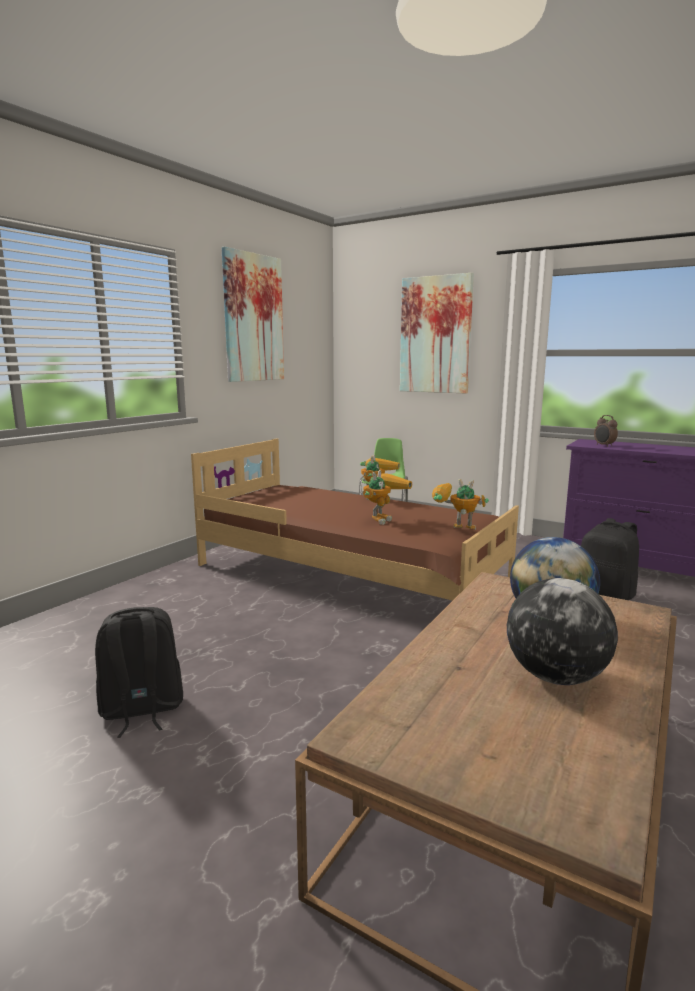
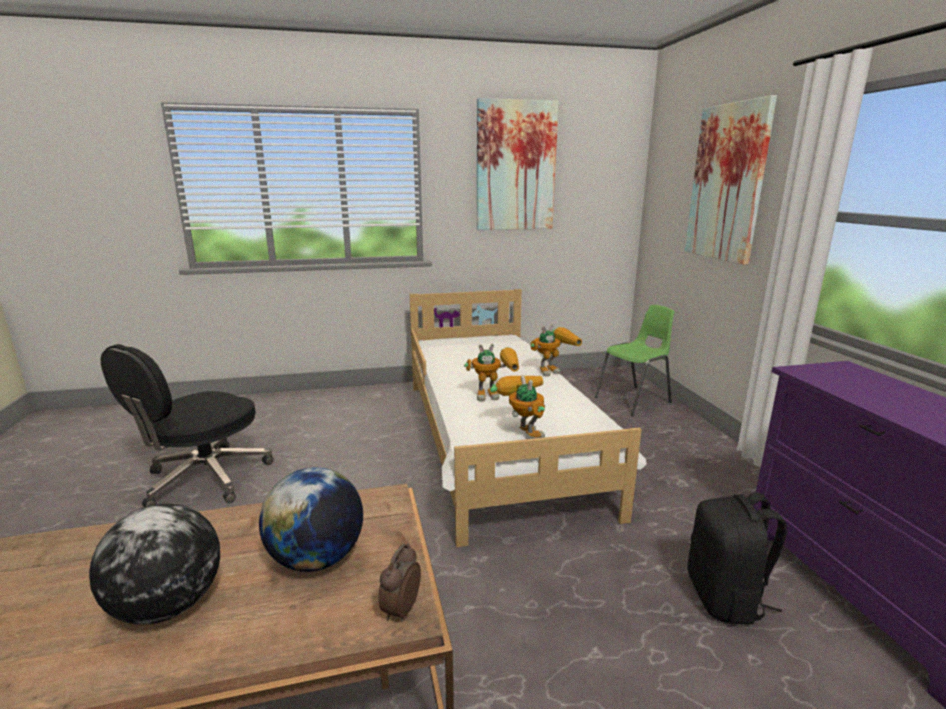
camera: 45 degrees right, 5 degrees up
black backpack [95,607,183,738] -> black office chair [101,344,274,507]
brown bed [191,438,519,601] -> white bed [410,289,647,547]
alarm clock [594,415,618,447] -> alarm clock moved to [379,543,421,622]

